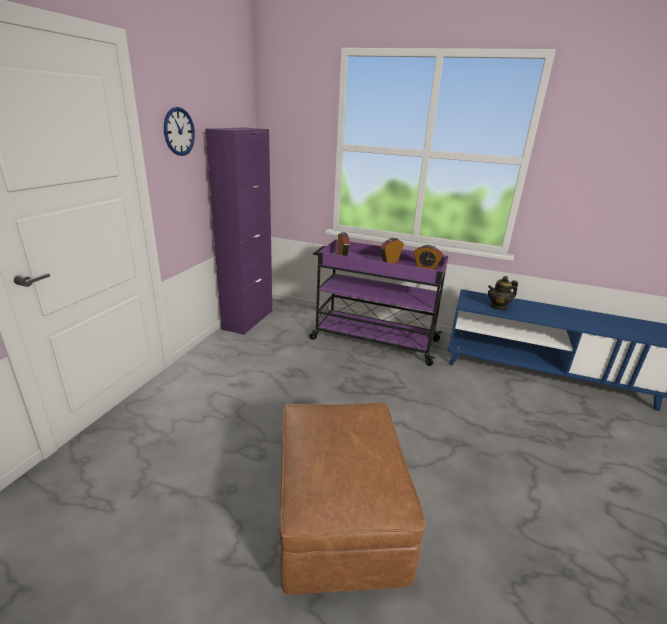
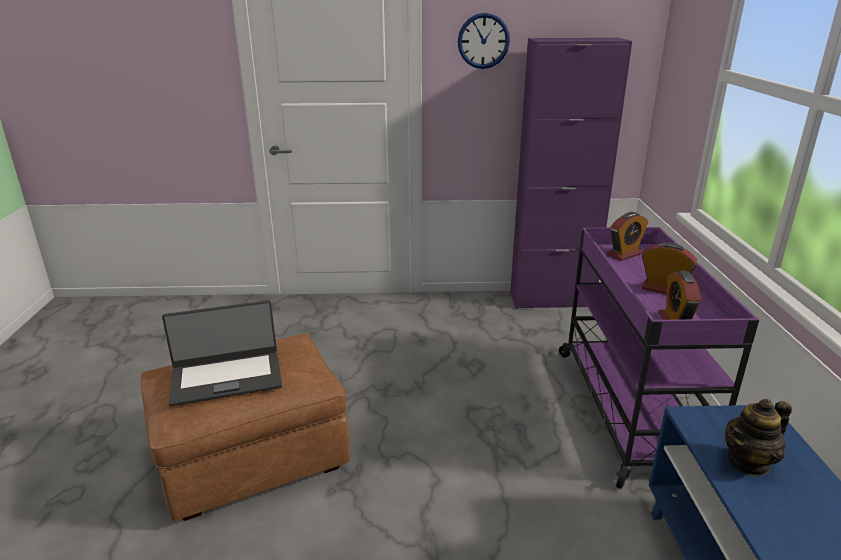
camera: 70 degrees right, 0 degrees up
teapot [488,276,518,310] -> teapot turned 75 degrees counterclockwise [725,399,792,476]
none -> laptop [162,300,282,406]

